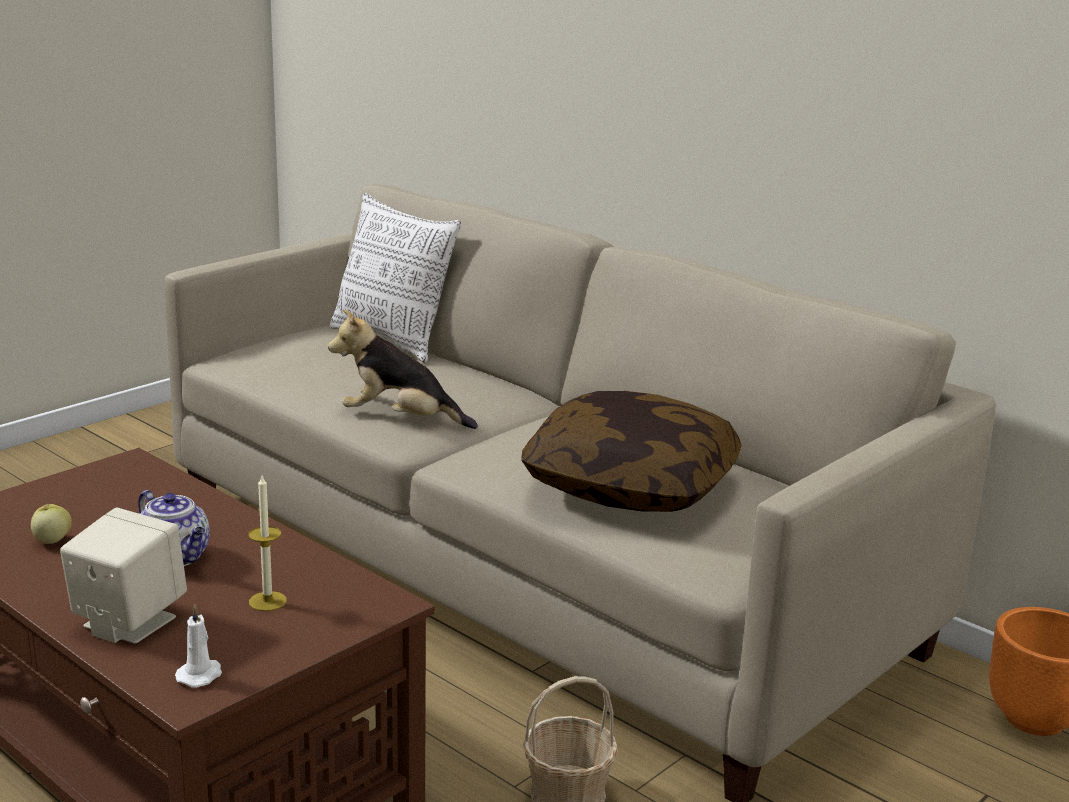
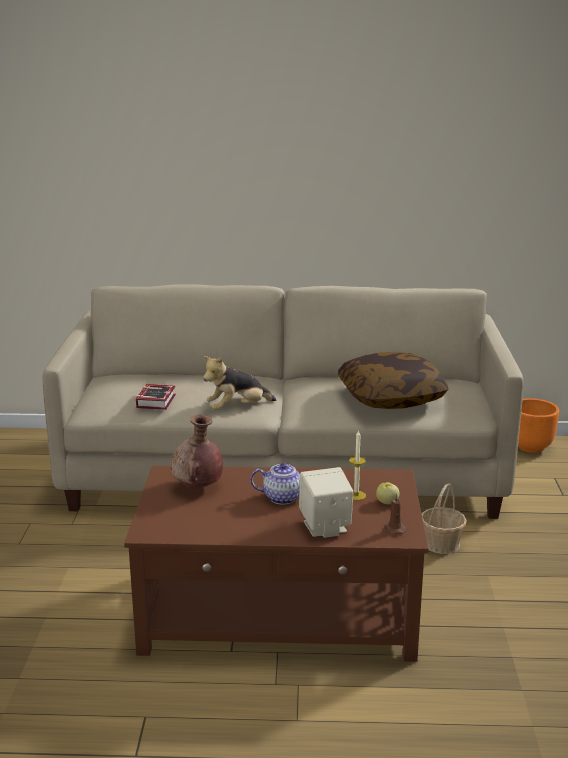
camera: 40 degrees left, 0 degrees up
apple [31,504,72,544] -> apple moved to [376,482,400,505]
white candle [175,604,222,688] -> brown candle [384,493,406,535]
pillow [330,193,461,363] -> none
none -> book [136,384,176,410]
none -> brown vase [171,415,223,489]

